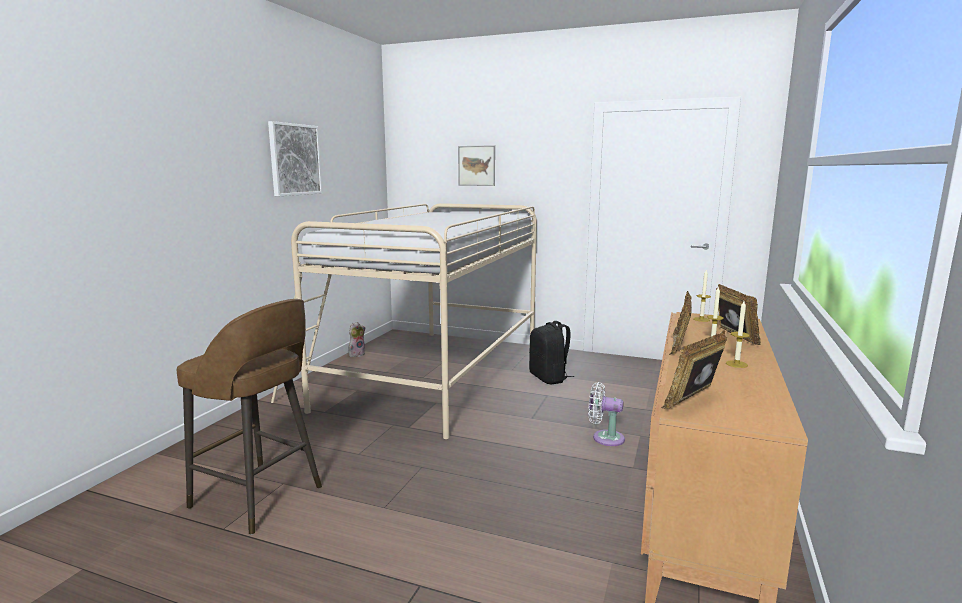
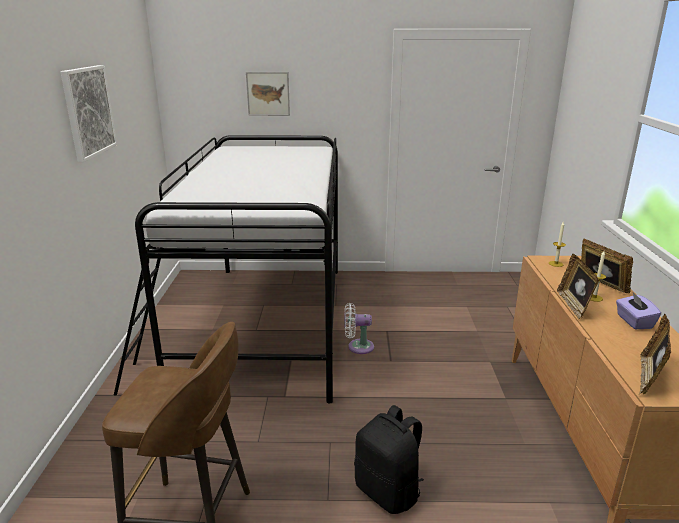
camera: 20 degrees left, 10 degrees up
beige bed [271,203,537,439] -> black bed [114,135,338,404]
plush toy [349,322,366,357] -> none
black backpack [529,321,574,384] -> black backpack moved to [354,405,424,514]
white fan [588,382,625,446] -> white fan moved to [344,303,374,354]
candle [726,301,750,368] -> purple tissue box [616,292,661,329]

